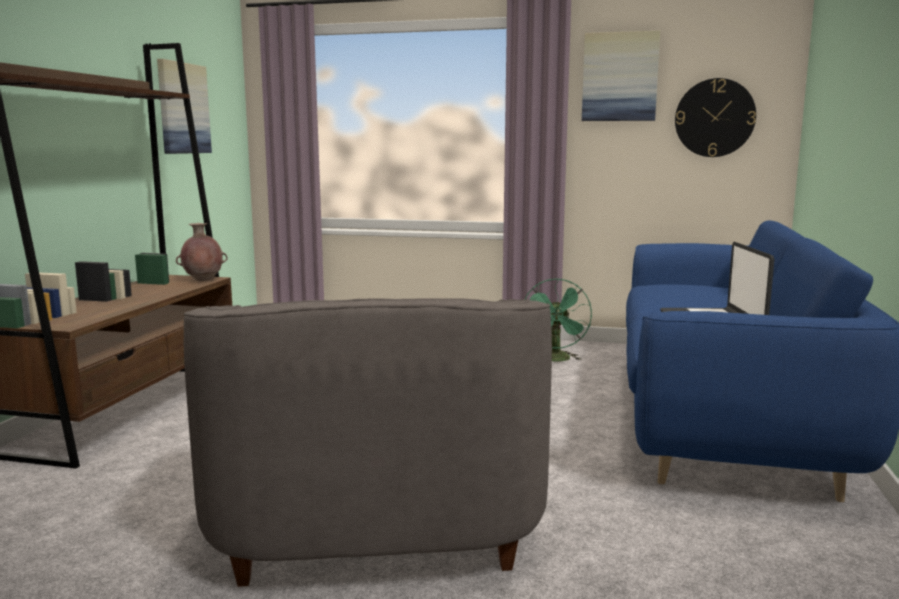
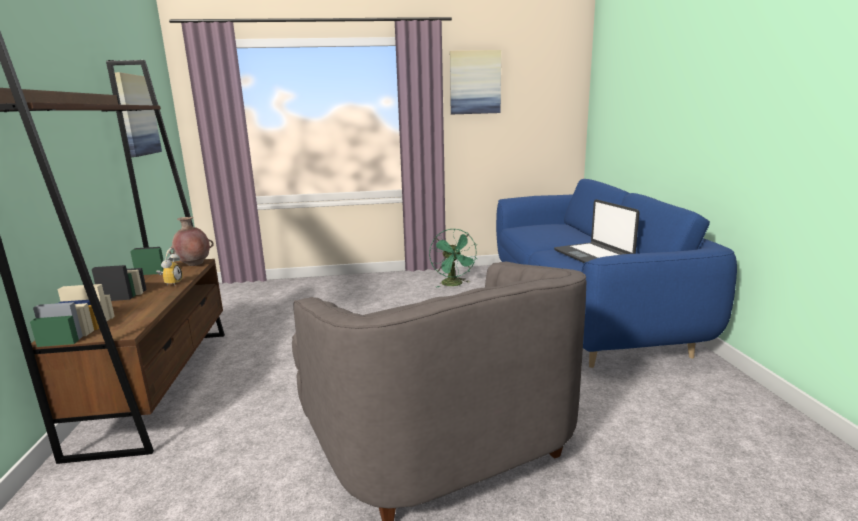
camera: 20 degrees left, 5 degrees up
wall clock [675,78,756,157] -> none
none -> alarm clock [156,248,183,286]

